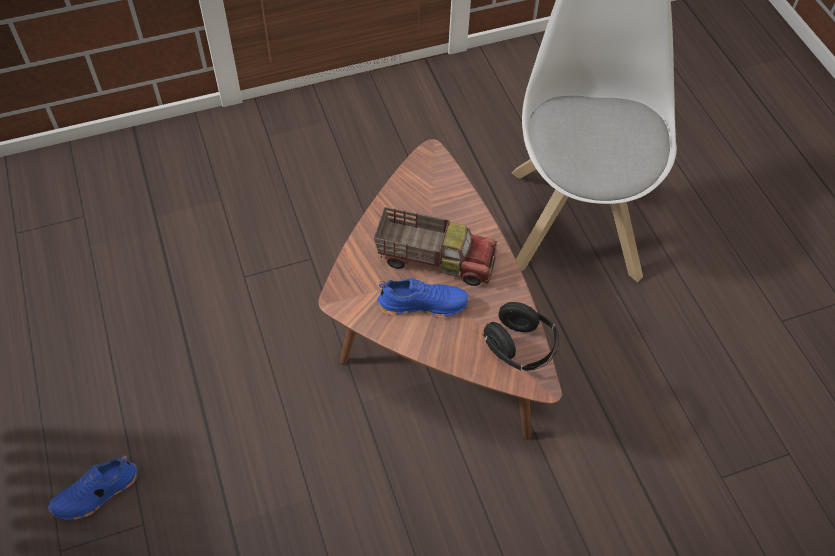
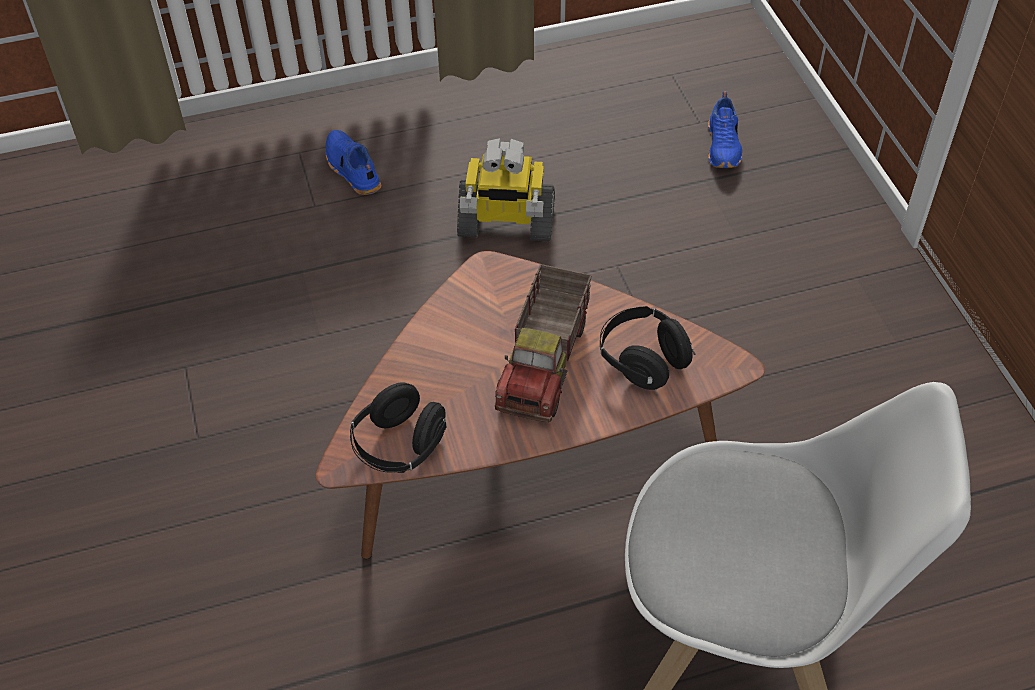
camera: 95 degrees right, 5 degrees down
blue shoe [377,278,469,318] -> blue shoe moved to [708,91,742,168]
none -> toy robot [457,138,555,241]
none -> black headphones [600,306,695,390]

